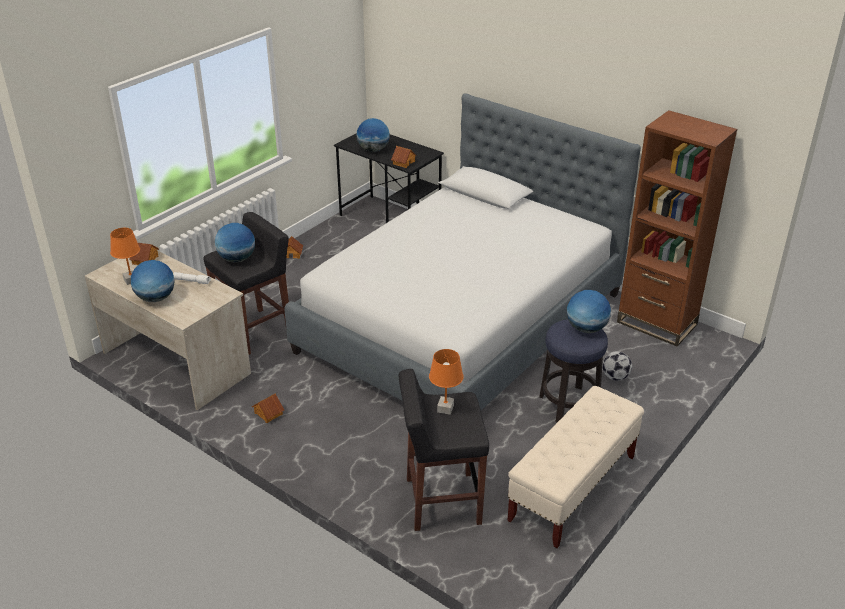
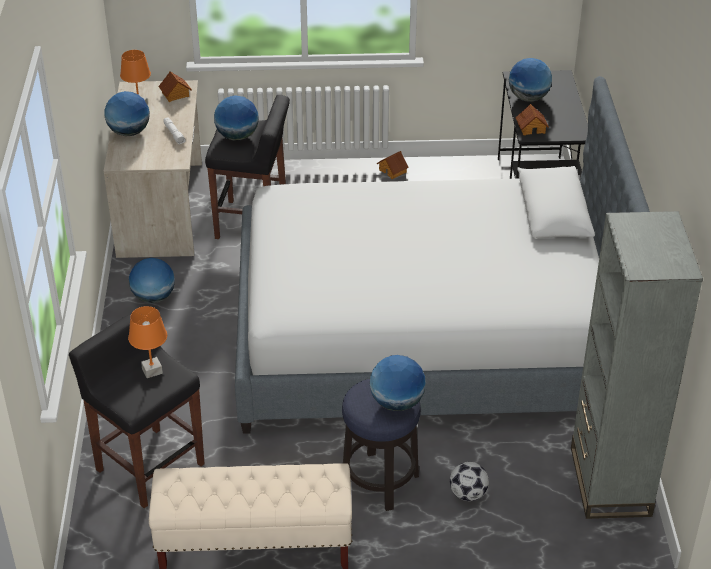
camera: 50 degrees right, 5 degrees up
toy house [252,393,284,423] -> globe [129,258,175,303]
brown bookcase [617,110,737,347] -> grey bookcase [571,211,703,519]

